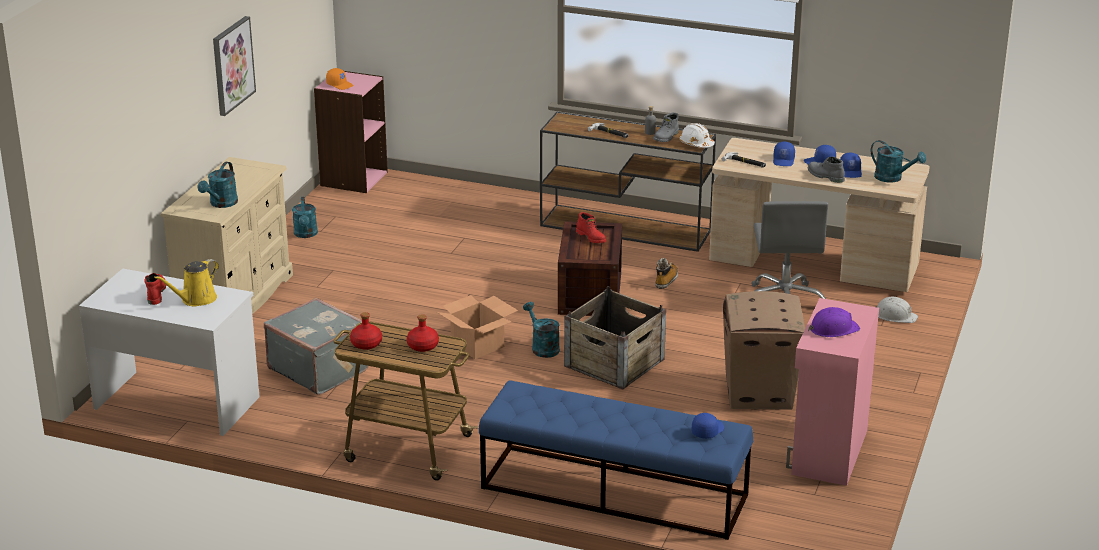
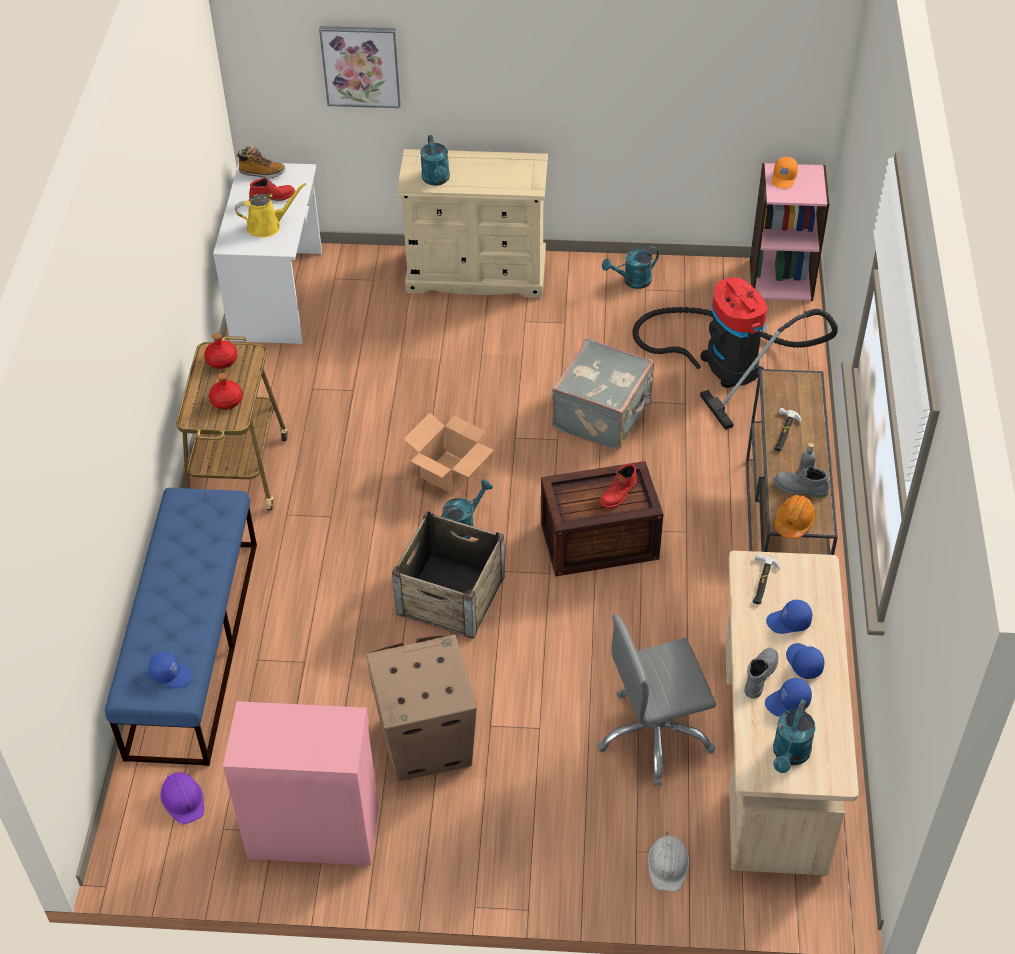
camera: 75 degrees right, 20 degrees up
yellow watering can [154,259,219,307] -> yellow watering can turned 135 degrees clockwise [235,183,306,237]
turquoise watering can [197,162,238,208] -> turquoise watering can turned 105 degrees counterclockwise [420,135,450,186]
picture [213,16,256,116] -> picture moved to [319,26,401,108]
grey suitcase [264,298,369,395] -> grey suitcase moved to [552,338,654,450]
boot [655,258,678,289] -> boot moved to [236,145,285,179]
white hard hat [679,123,715,148] -> orange hard hat [774,495,816,539]
purple hard hat [808,307,860,337] -> purple hard hat moved to [160,772,204,825]
none -> vacuum cleaner [632,277,838,430]

